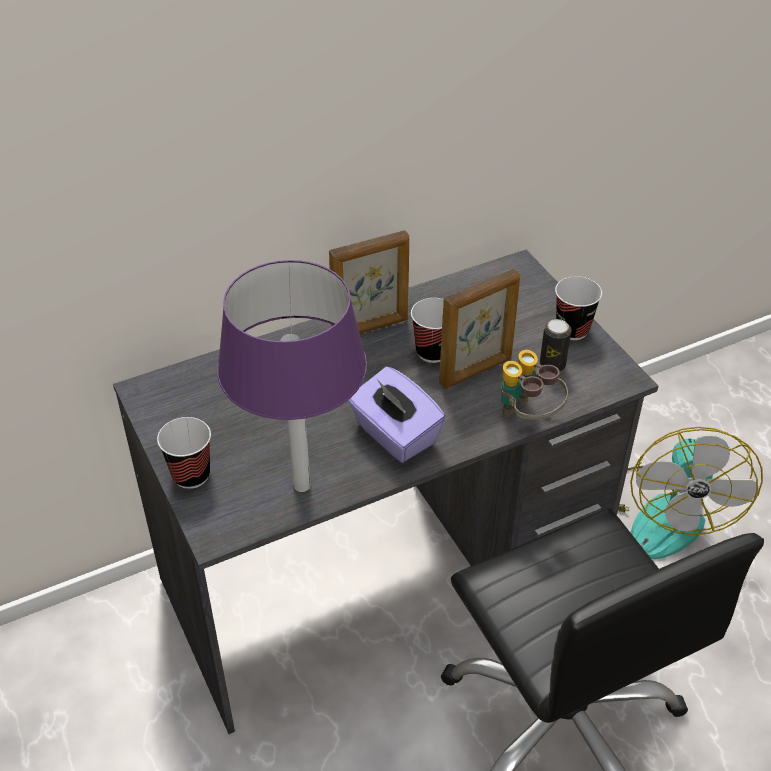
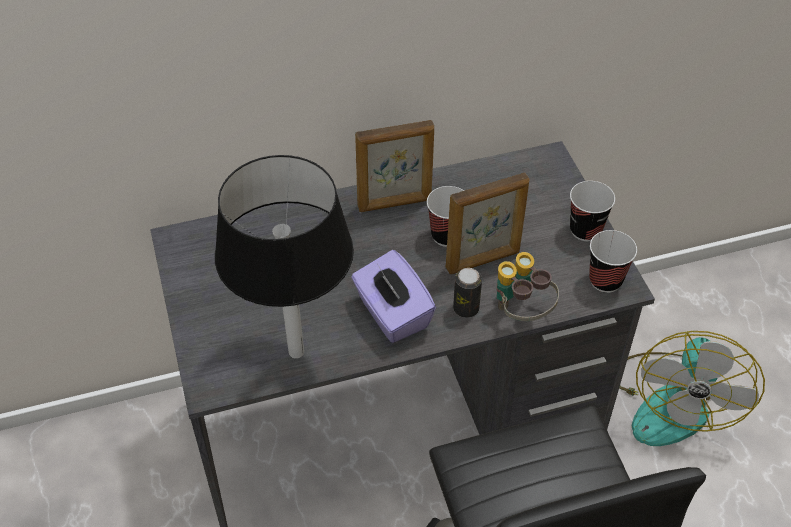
camera: 10 degrees right, 5 degrees up
cup [157,417,211,489] -> cup moved to [589,230,637,293]
purple table lamp [217,260,367,492] -> black table lamp [215,155,354,359]
can [540,319,571,371] -> can moved to [453,268,482,318]

